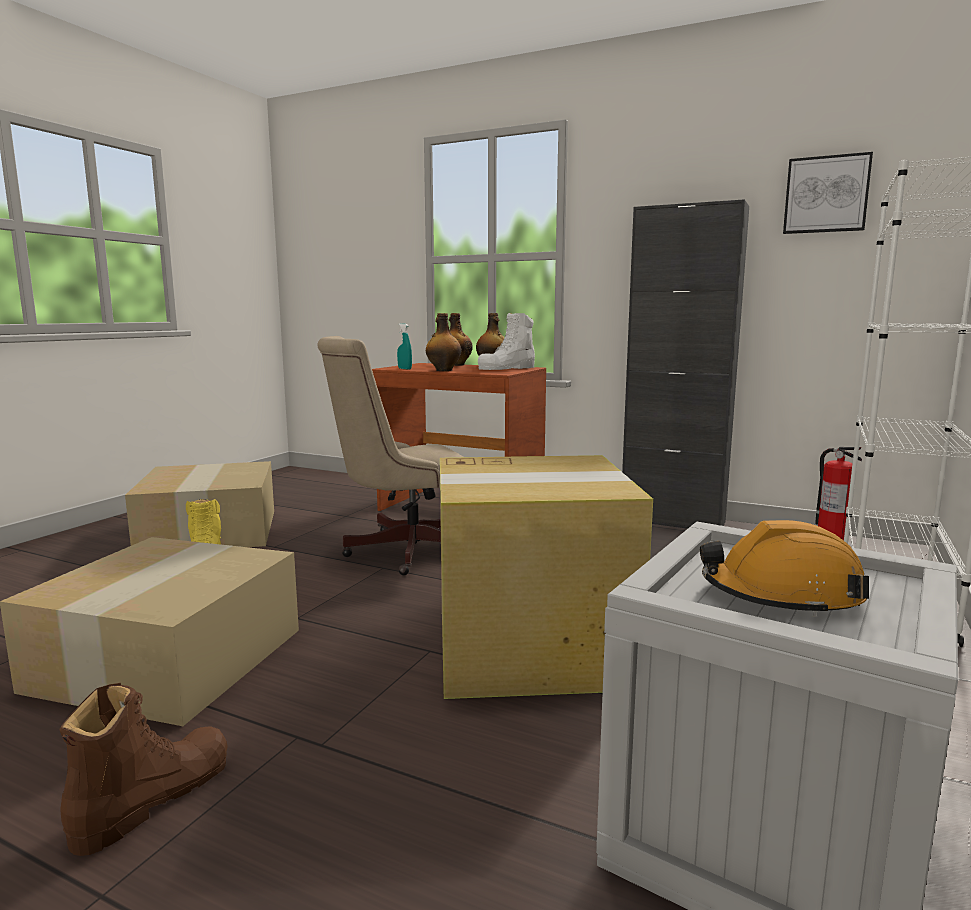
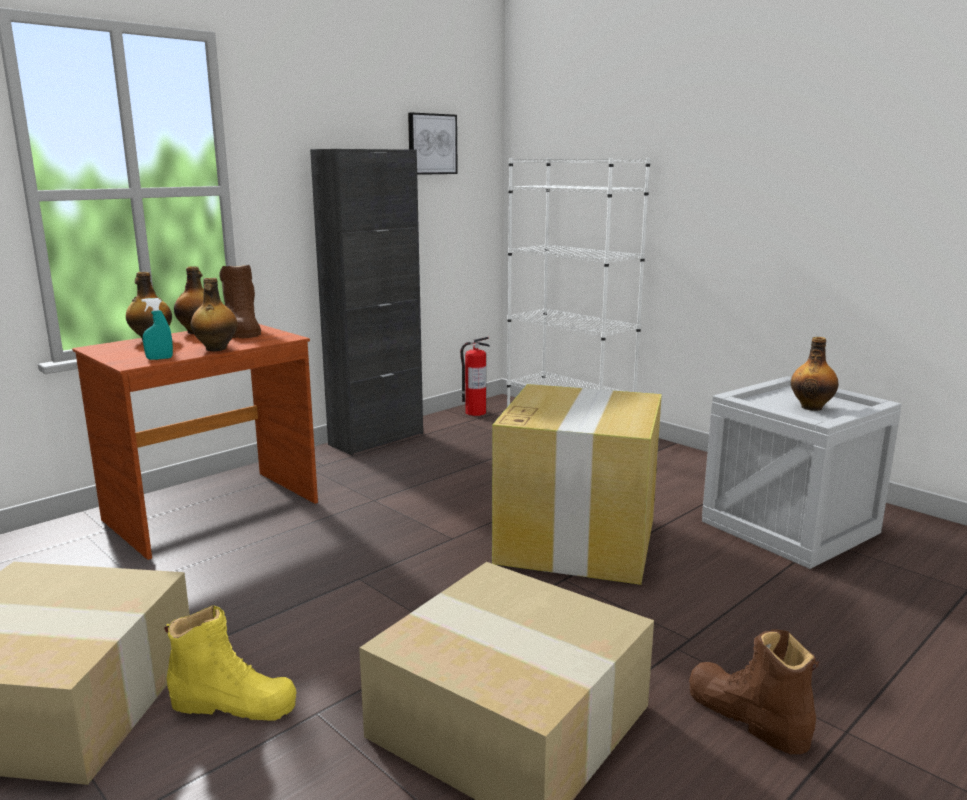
camera: 70 degrees left, 5 degrees up
beige office chair [317,336,463,576] -> none
white boot [478,313,535,370] -> brown boot [219,265,261,338]
orange hard hat [700,520,869,617] -> bottle [791,337,838,411]

